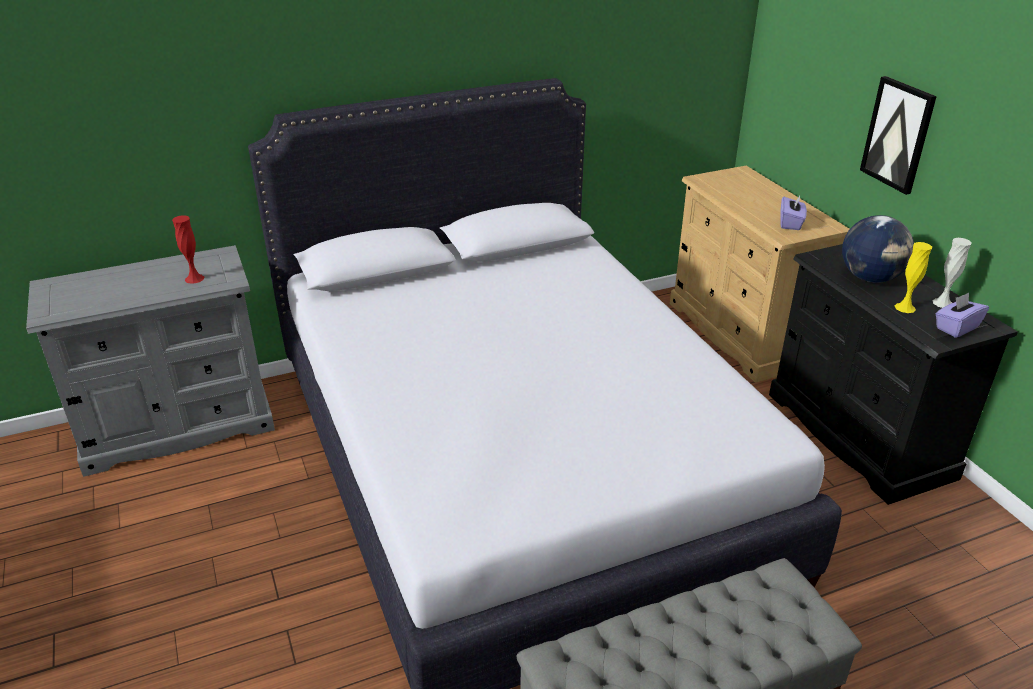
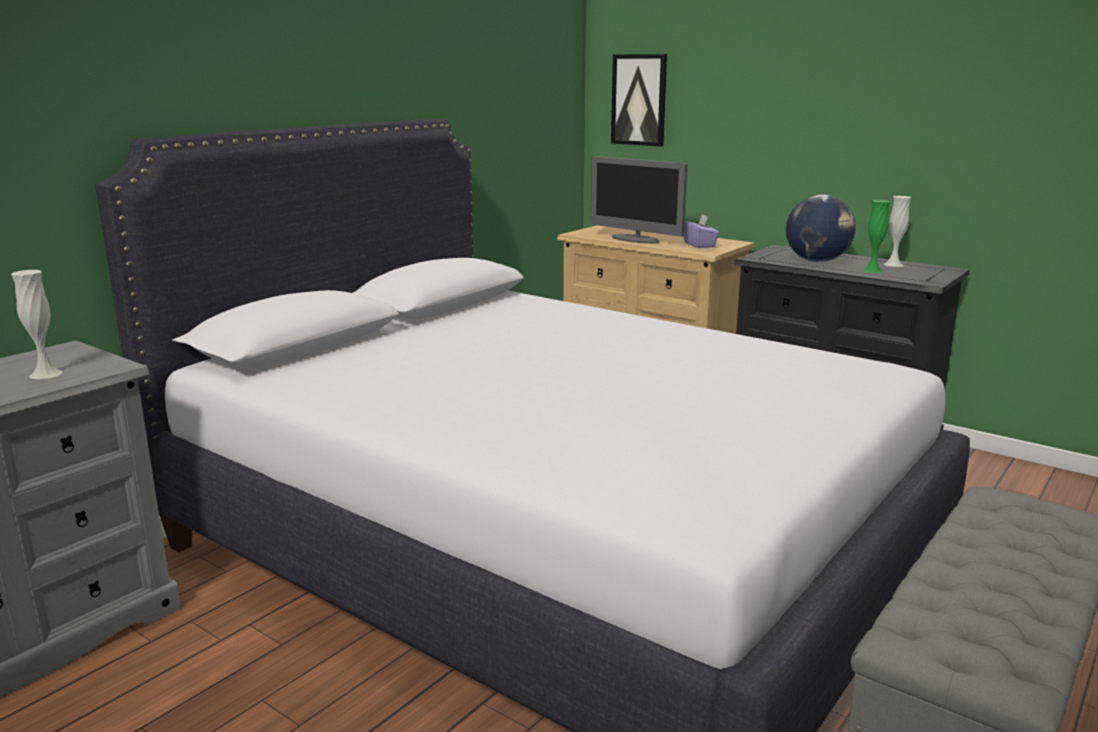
camera: 30 degrees left, 15 degrees down
red vase [172,215,204,284] -> white vase [11,270,63,379]
picture [860,76,937,195] -> picture moved to [611,54,667,147]
yellow vase [895,242,932,313] -> green vase [863,200,890,273]
purple tissue box [936,293,989,338] -> none
none -> monitor [590,156,688,244]

